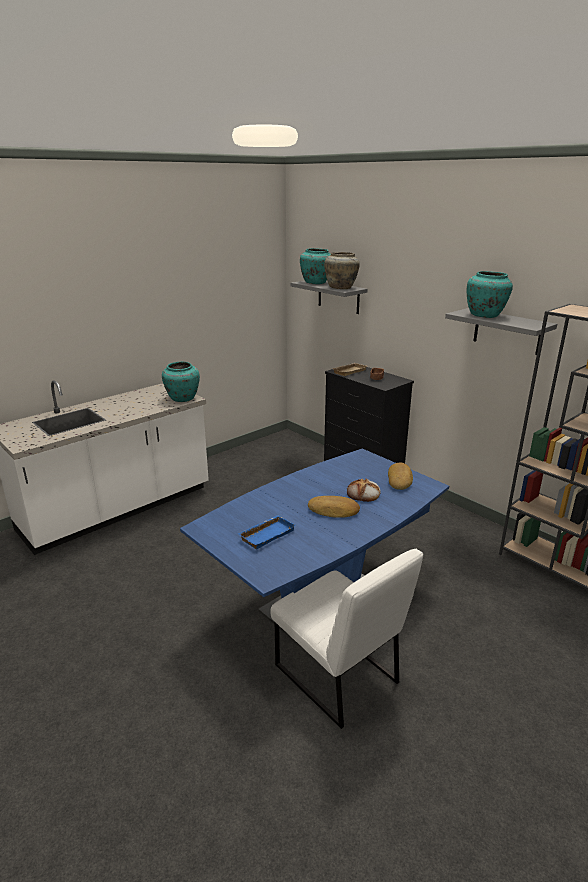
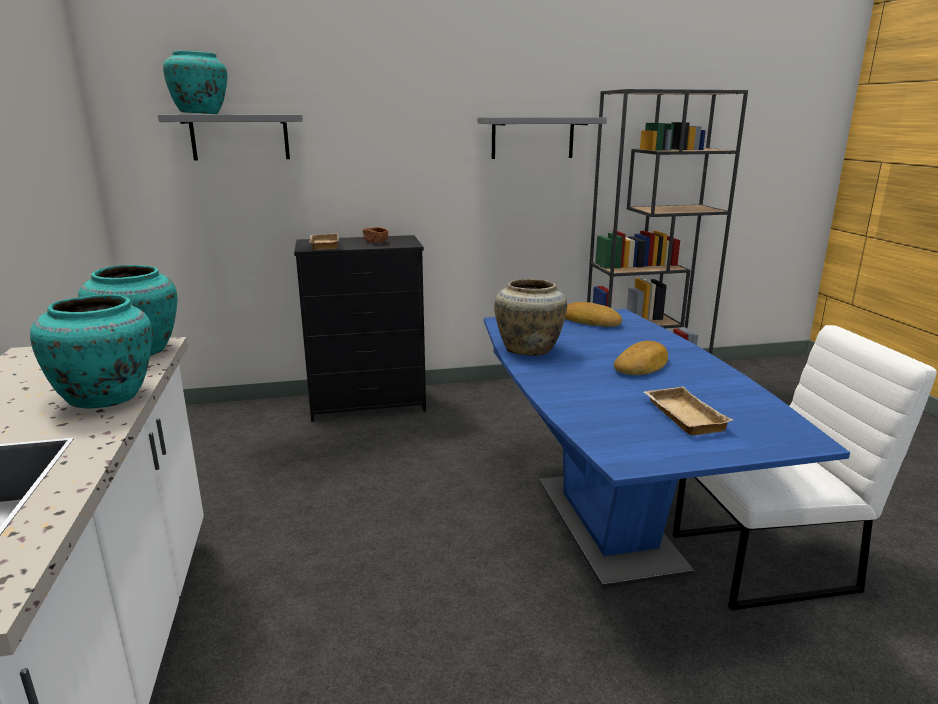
camera: 60 degrees left, 5 degrees down
blue tray [238,515,295,549] -> beige tray [644,387,733,435]
beige vase [324,252,360,289] -> beige vase moved to [494,279,567,356]
bread [347,478,381,502] -> none
turquoise vase [467,271,513,318] -> turquoise vase moved to [30,295,152,409]

